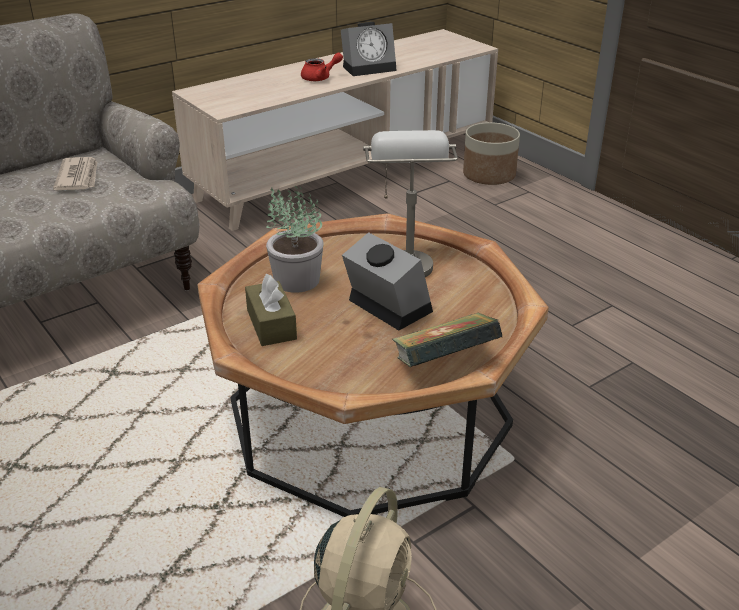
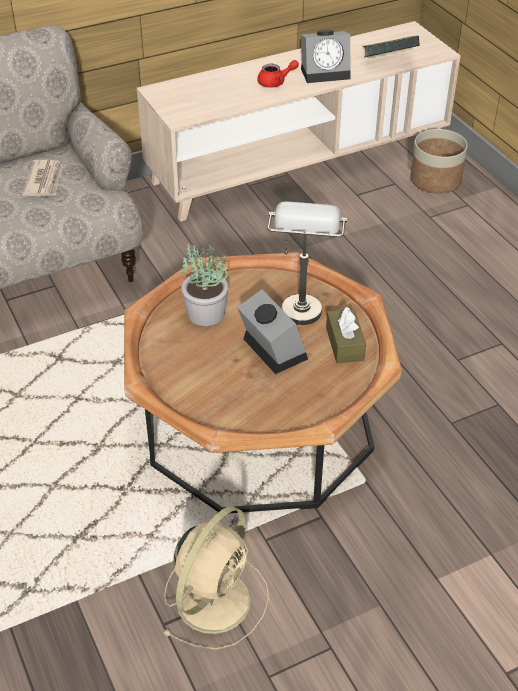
camera: 10 degrees right, 10 degrees up
brown tissue box [245,274,297,346] -> brown tissue box moved to [326,306,366,364]
book [392,313,502,367] -> book moved to [363,36,420,57]

